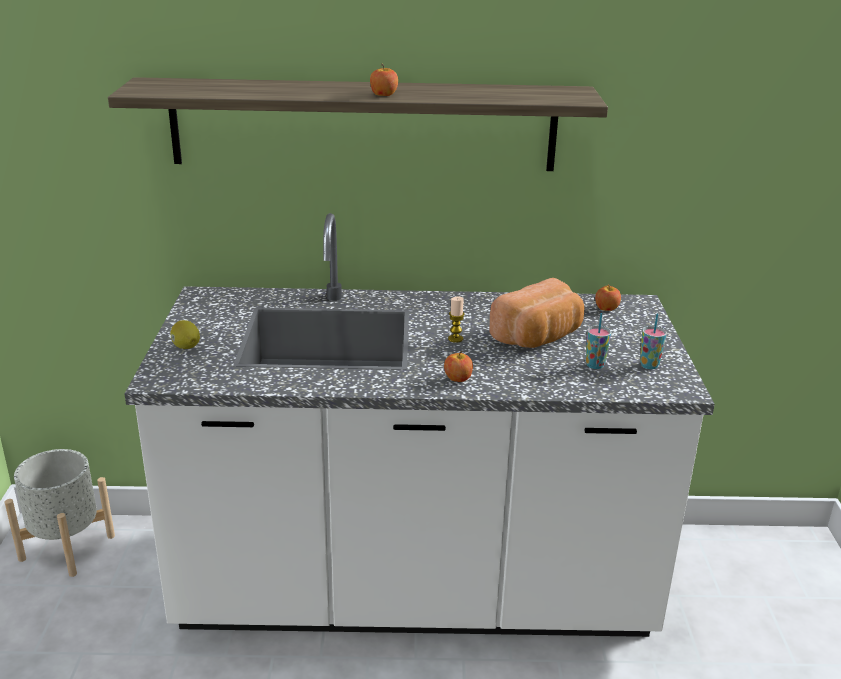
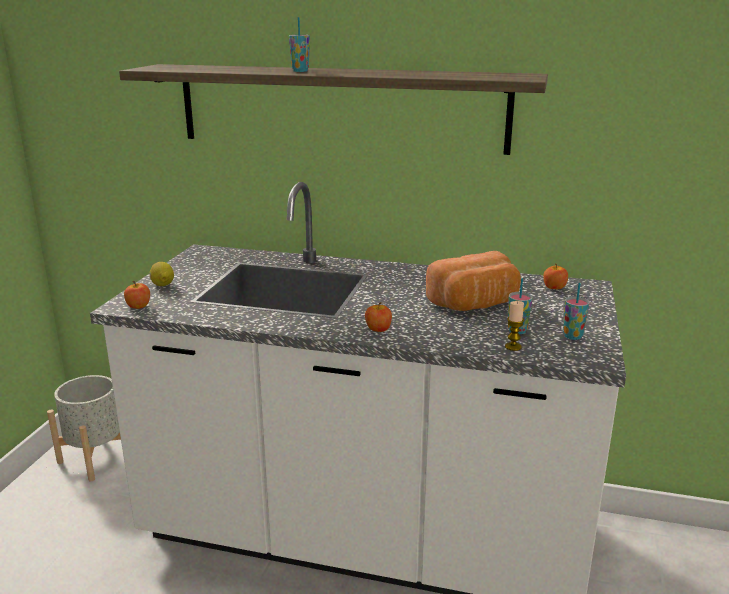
camera: 15 degrees right, 5 degrees down
apple [370,64,398,96] -> apple moved to [124,281,150,309]
candle [448,297,465,343] -> candle moved to [505,301,524,351]
none -> cup [289,17,310,72]

